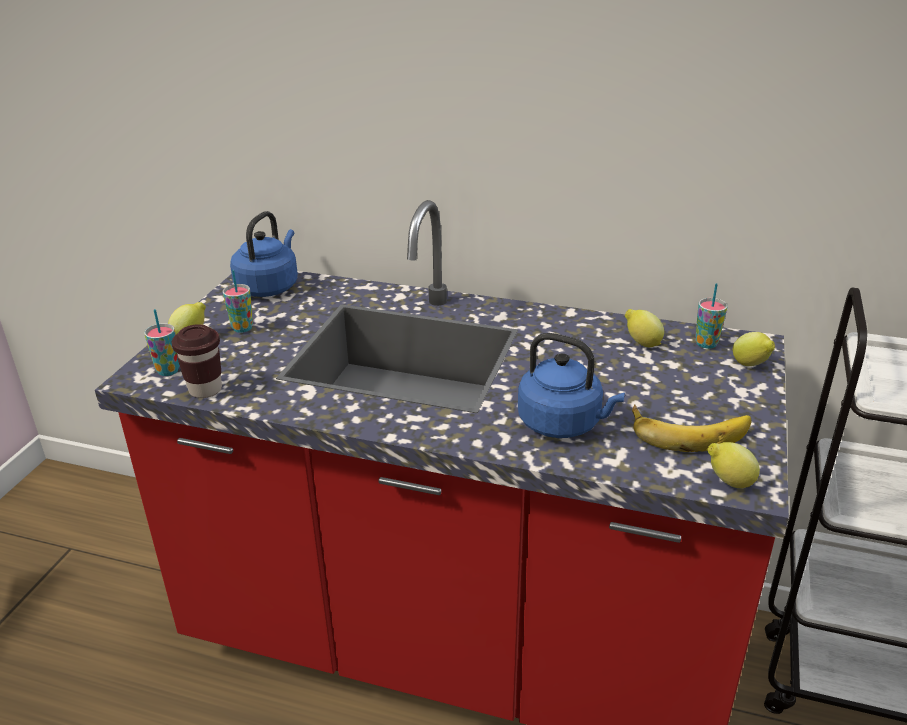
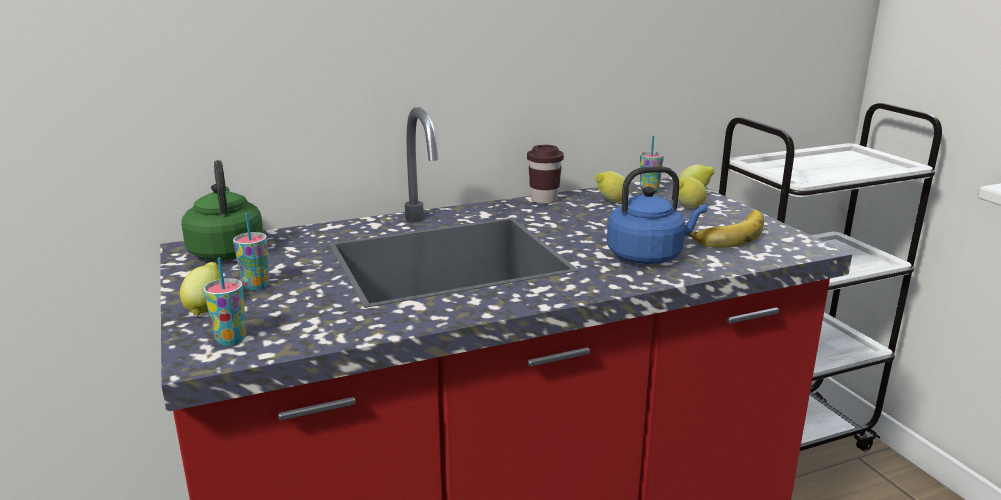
camera: 40 degrees left, 10 degrees down
brown cup [172,324,222,398] -> brown cup moved to [527,145,564,204]
blue kettle [230,211,298,297] -> green kettle [181,160,264,260]
lemon [707,442,760,488] -> lemon moved to [678,177,707,208]

